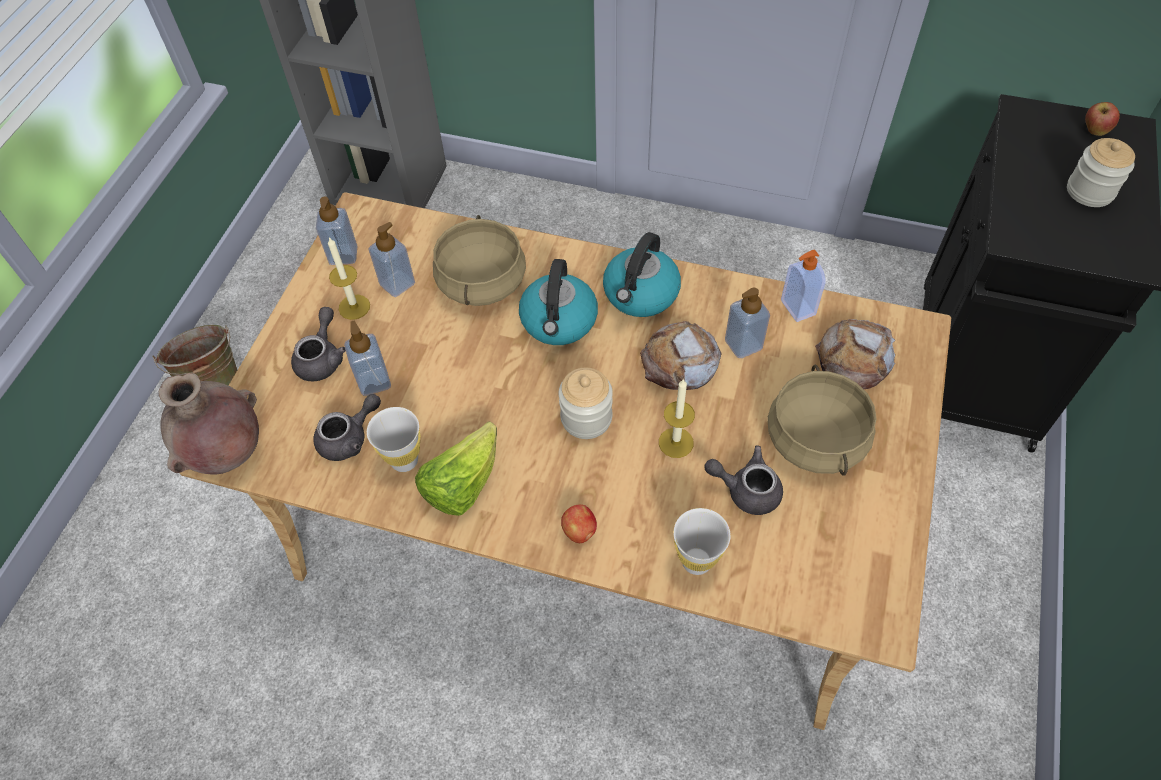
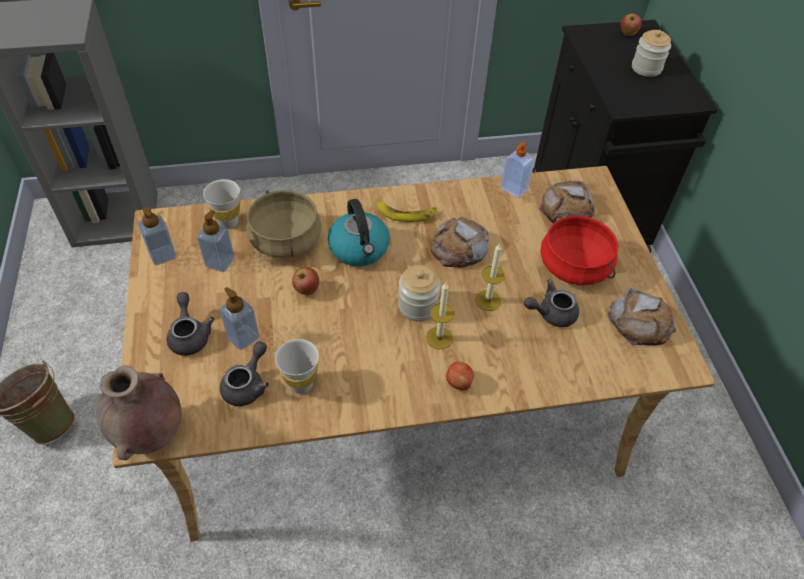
camera: 30 degrees left, 5 degrees down
candle [328,237,370,320] -> candle moved to [426,283,455,350]
lettuce [415,422,497,516] -> none
kettle [603,232,681,317] -> banana [376,198,437,222]
white cup [673,508,731,575] -> white cup moved to [203,179,240,229]
soap dispenser [725,288,770,358] -> none
beige cooking pot [767,365,877,476] -> red cooking pot [540,215,618,285]
none -> apple [292,267,319,295]
none -> bread [607,288,676,346]

